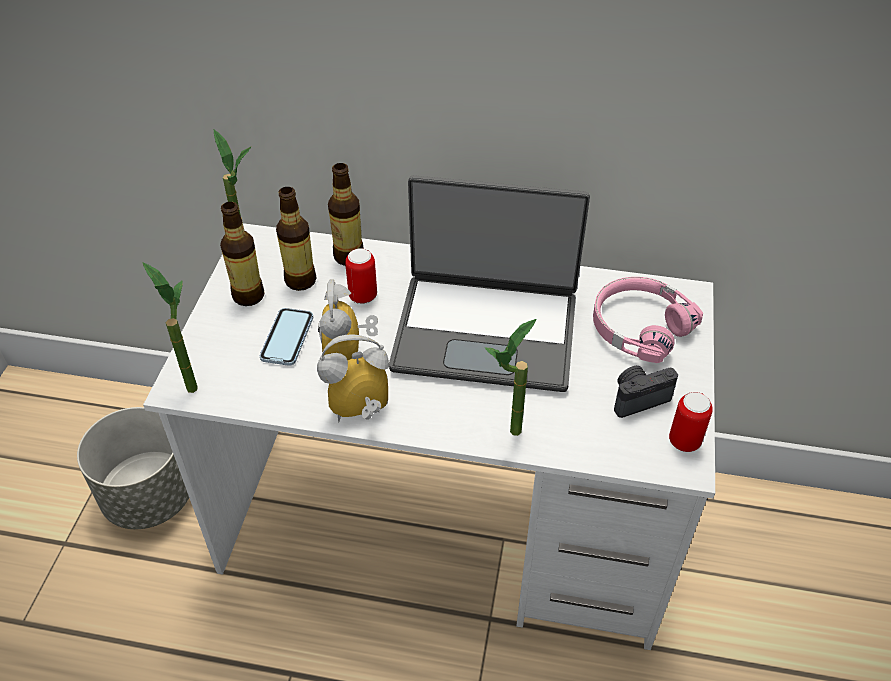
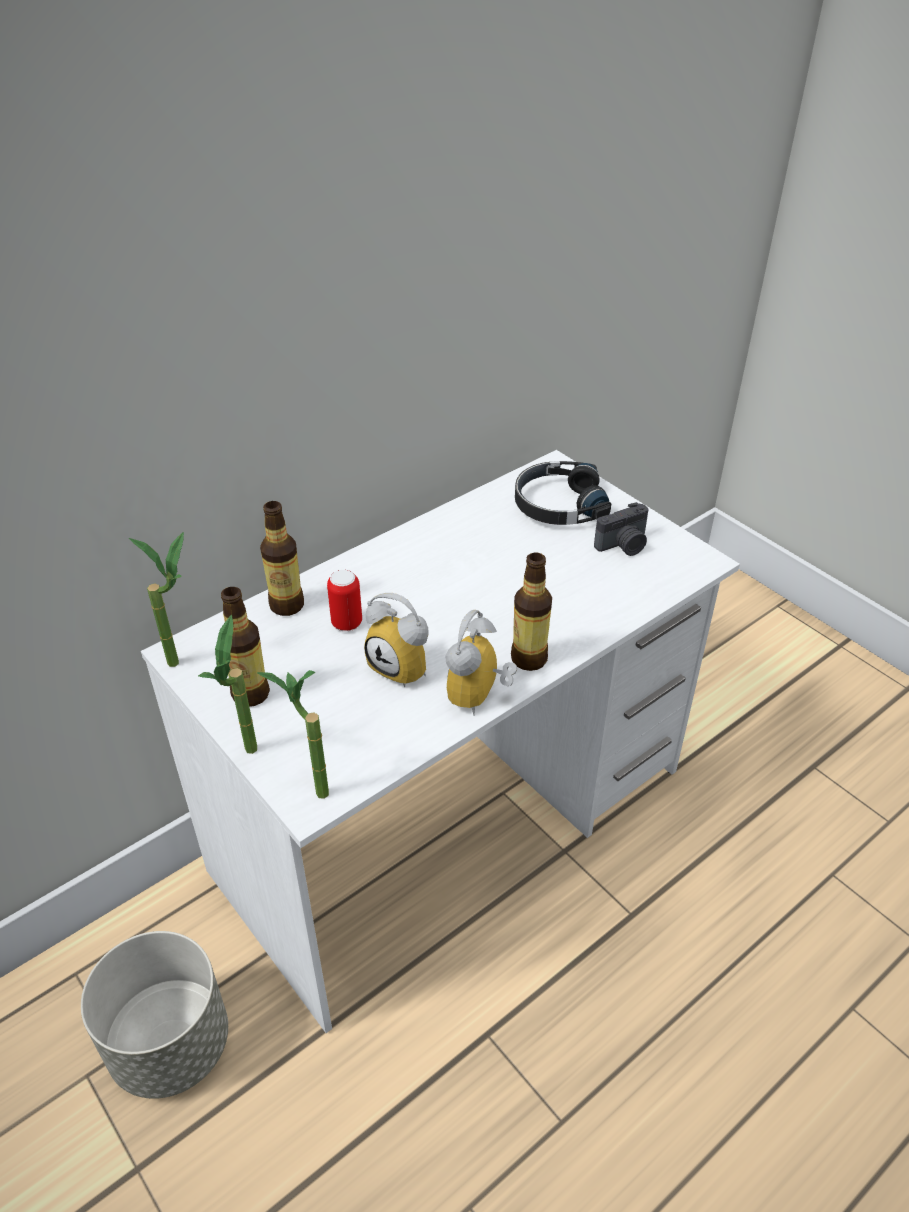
camera: 50 degrees left, 5 degrees down
phone [260,308,313,366] -> none
bottle [276,187,317,291] -> bottle moved to [511,553,552,671]
laptop [389,175,590,392] -> none
potted plant [485,319,536,436] -> potted plant moved to [198,615,257,754]
pink headphones [593,277,703,363] -> black headphones [515,461,612,525]
camera [614,366,678,418] -> camera turned 135 degrees counterclockwise [594,502,648,556]
can [669,392,713,452] -> none

